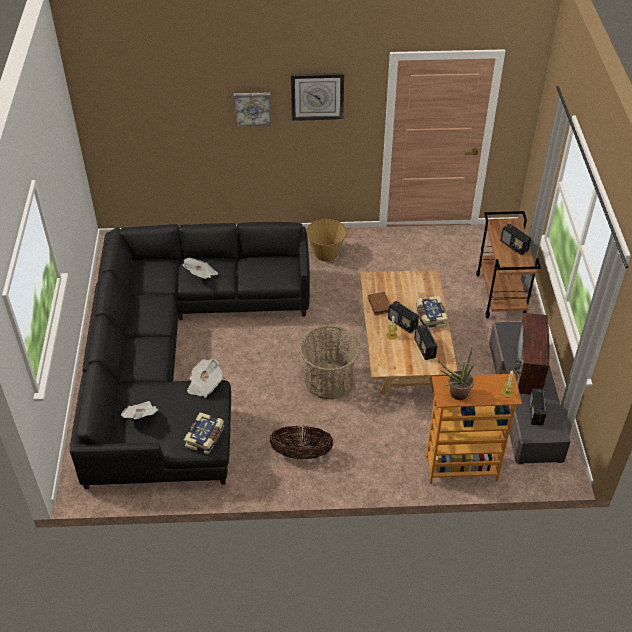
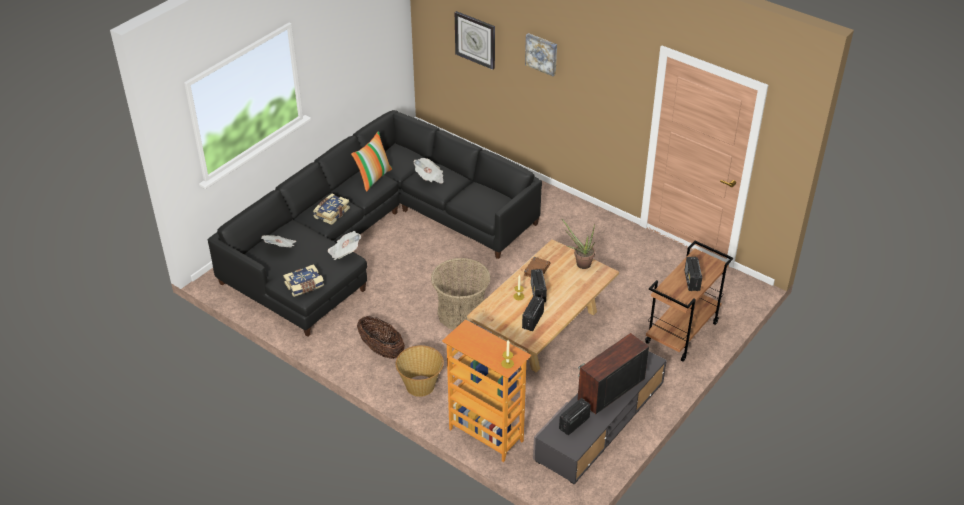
camera: 40 degrees right, 5 degrees down
wall clock [291,73,344,121] -> wall clock moved to [455,11,495,70]
basket [306,219,347,262] -> basket moved to [396,345,444,397]
book [416,296,448,328] -> book moved to [313,193,350,225]
potted plant [438,349,474,400] -> potted plant moved to [562,219,595,269]
none -> pillow [351,131,393,192]

